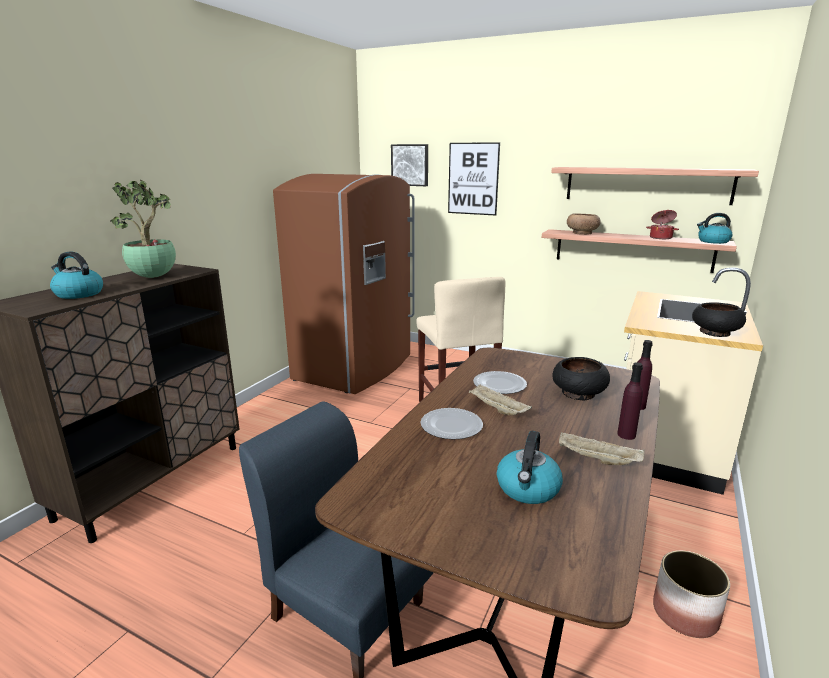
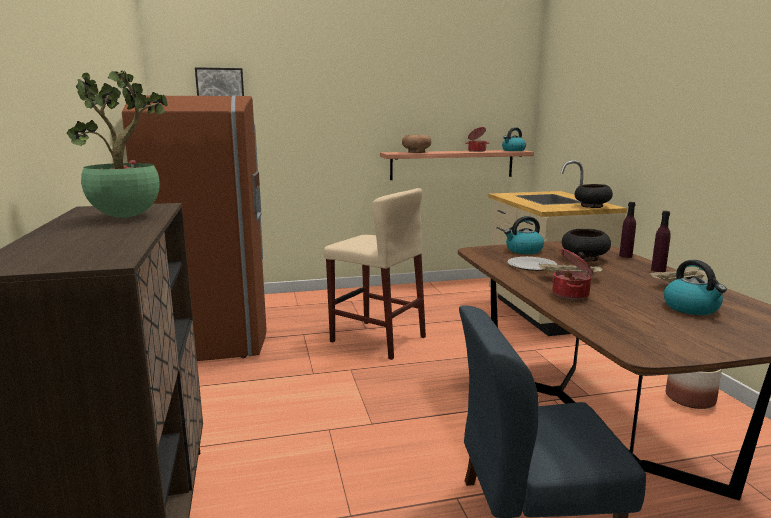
camera: 40 degrees left, 5 degrees down
kettle [50,252,103,299] -> kettle moved to [504,216,544,254]
plate [420,408,483,440] -> cooking pot [552,248,594,300]
picture [448,142,500,216] -> none
shelf [551,167,759,205] -> none

